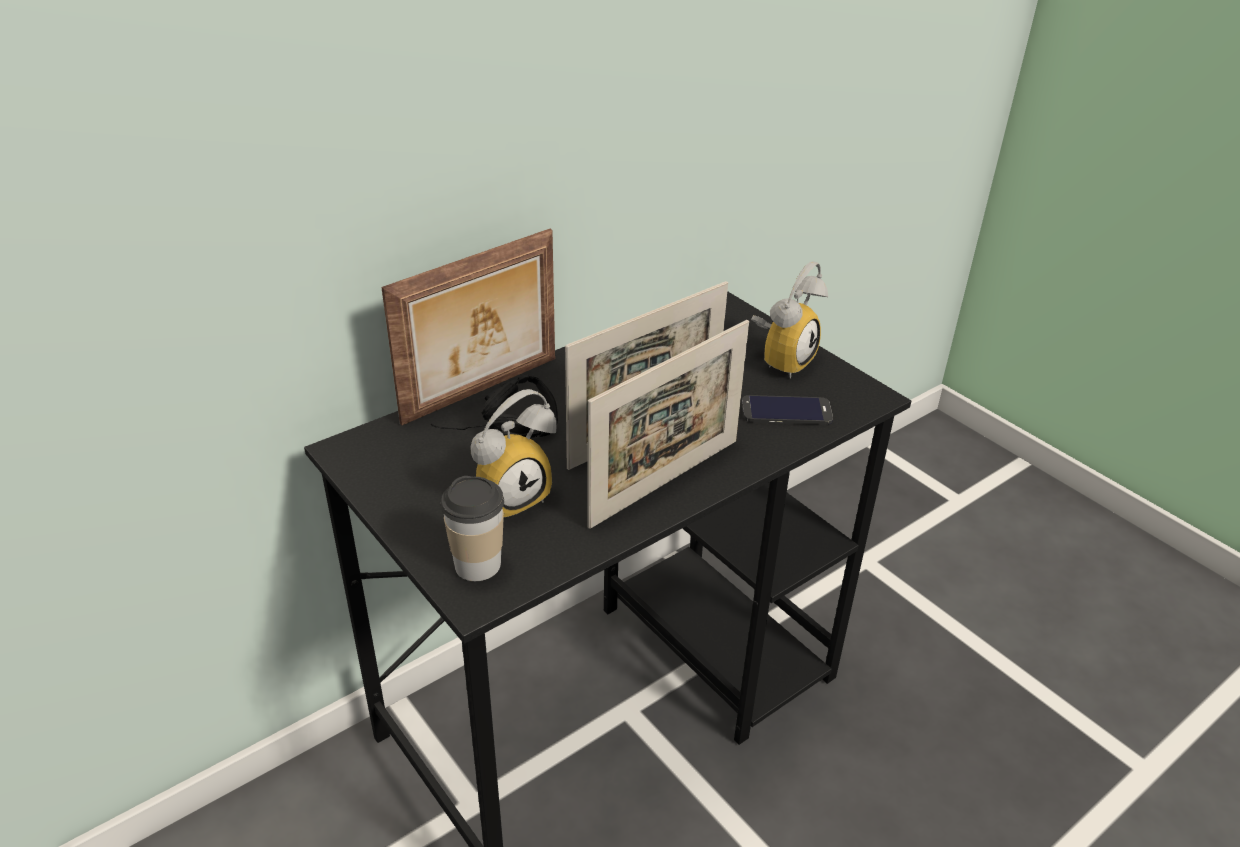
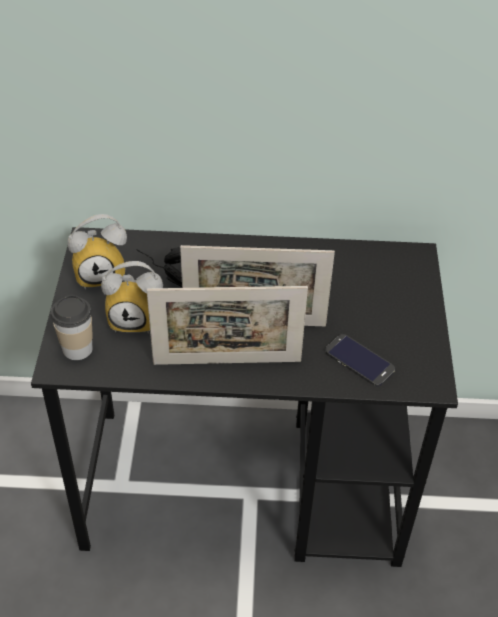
camera: 40 degrees right, 10 degrees up
picture frame [381,229,555,425] -> none
alarm clock [751,261,828,379] -> alarm clock moved to [67,214,127,289]

